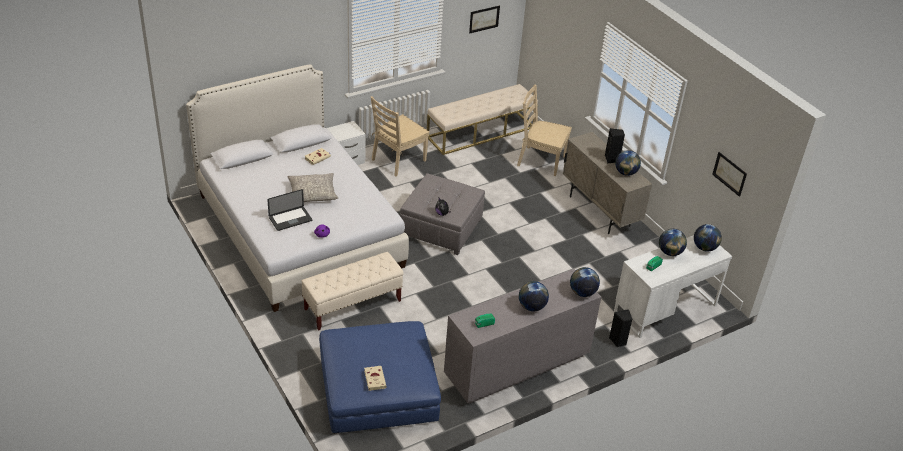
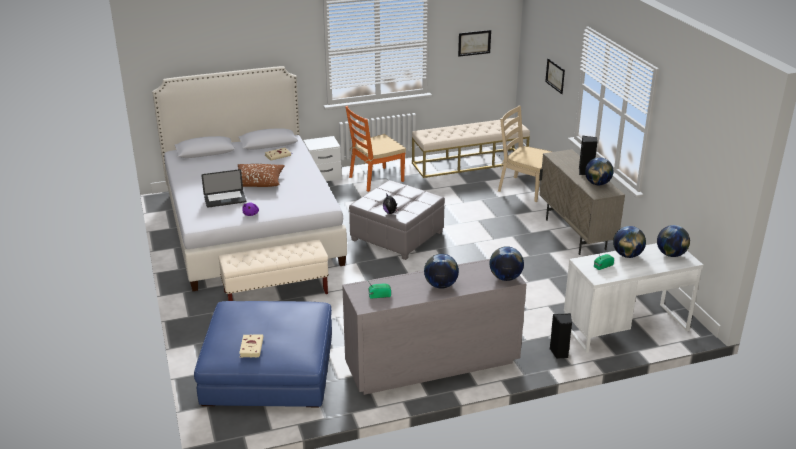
camera: 15 degrees right, 10 degrees down
grey pillow [287,173,338,202] -> brown pillow [238,164,285,187]
beige chair [371,96,429,177] -> orange chair [345,106,406,192]
picture [712,152,747,197] -> picture moved to [545,58,565,94]

